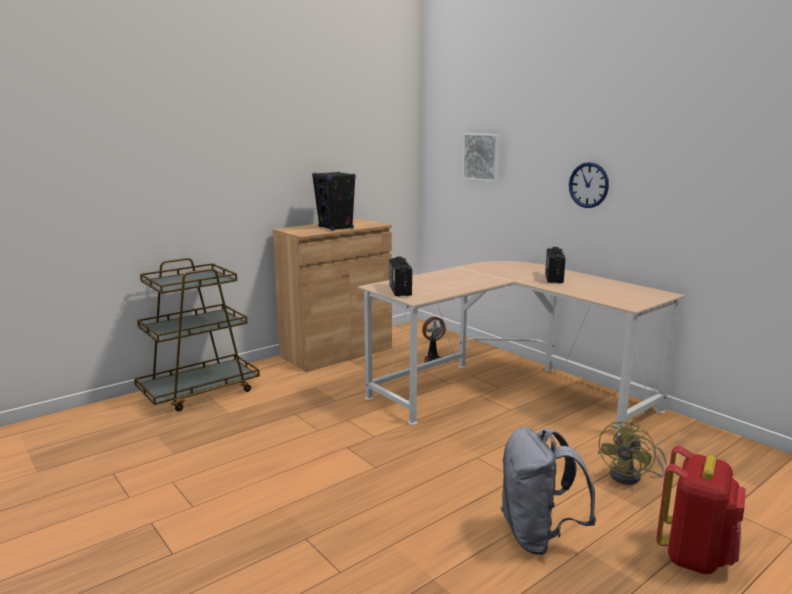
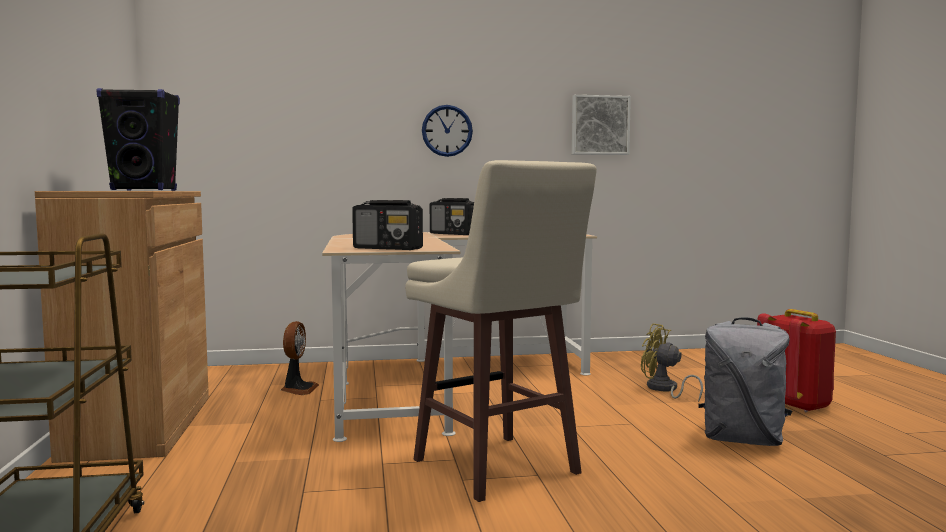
camera: 60 degrees left, 10 degrees down
picture [462,133,501,182] -> picture moved to [572,95,631,155]
yellow fan [597,420,667,485] -> yellow fan turned 150 degrees clockwise [641,323,703,402]
none -> beige stool [405,160,597,502]

